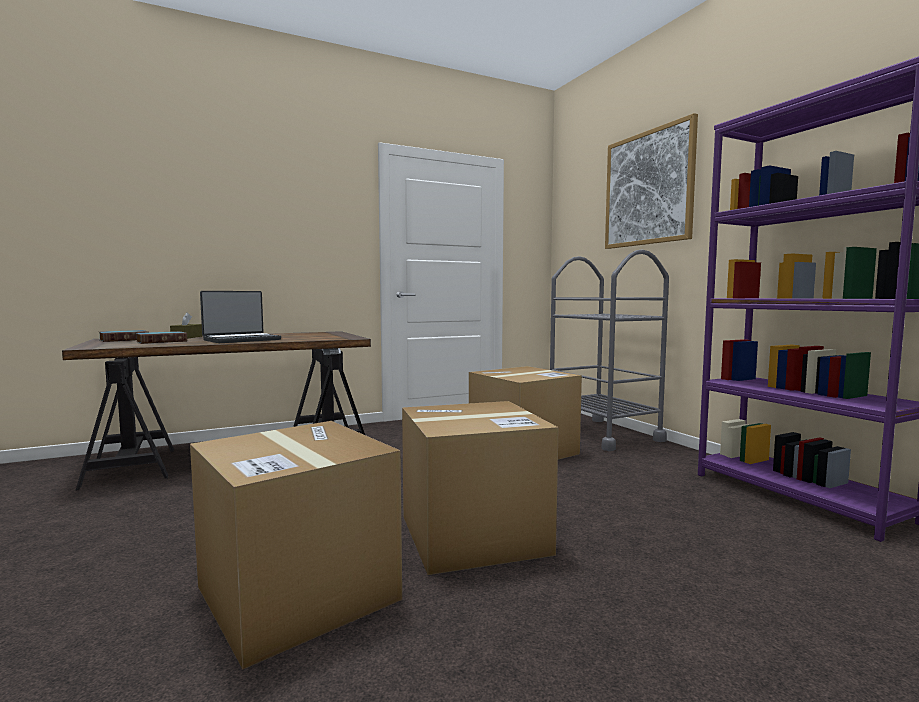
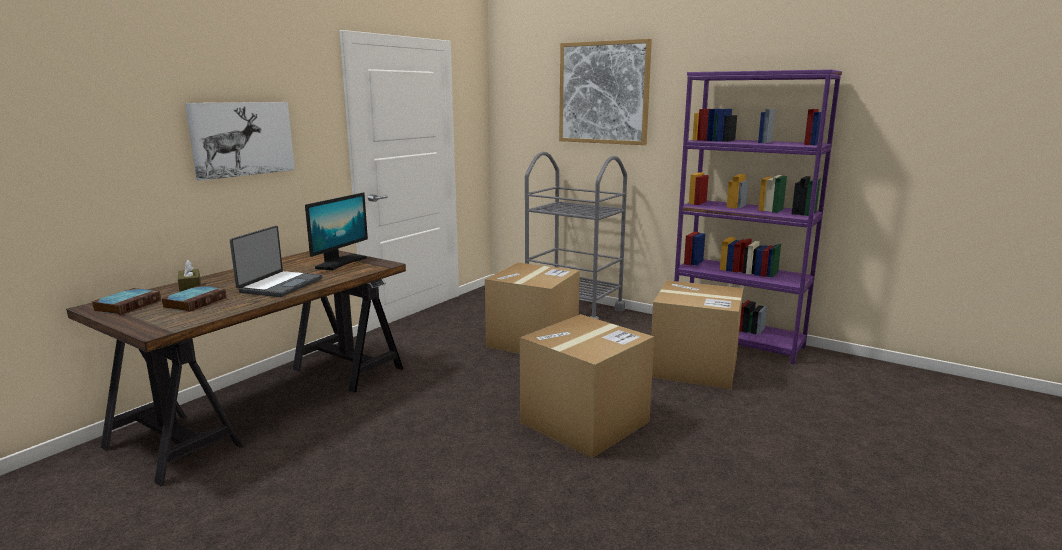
camera: 30 degrees left, 10 degrees up
cardboard box [190,421,402,670] -> cardboard box moved to [651,280,743,390]
none -> picture [185,102,295,181]
none -> monitor [305,192,368,270]

